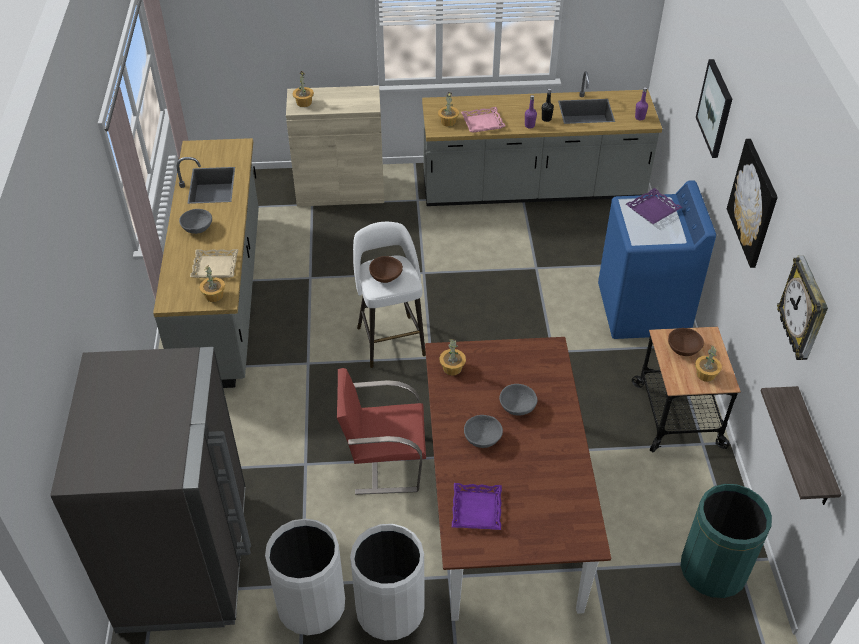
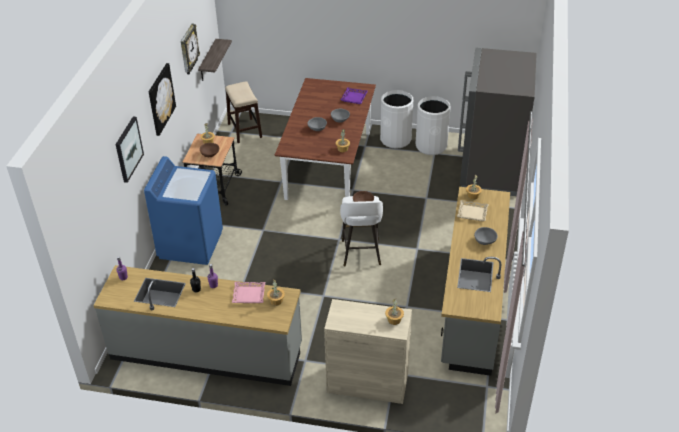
camera: 165 degrees left, 5 degrees down
red chair [337,368,426,495] -> none
purple tray [626,188,682,224] -> none
green trash can [681,484,772,598] -> stool [225,81,262,143]

